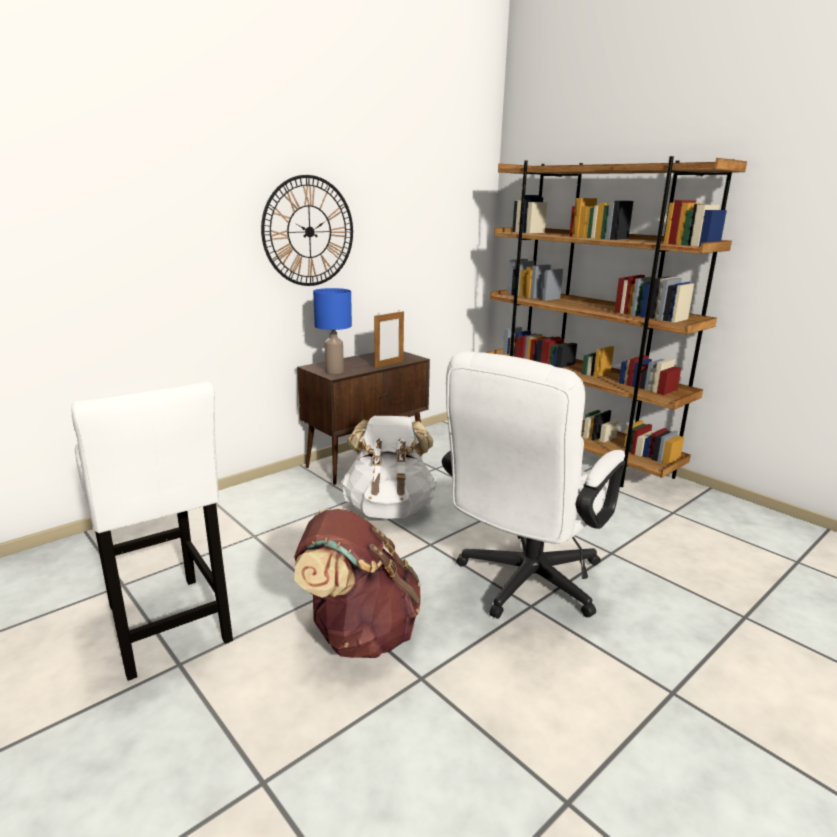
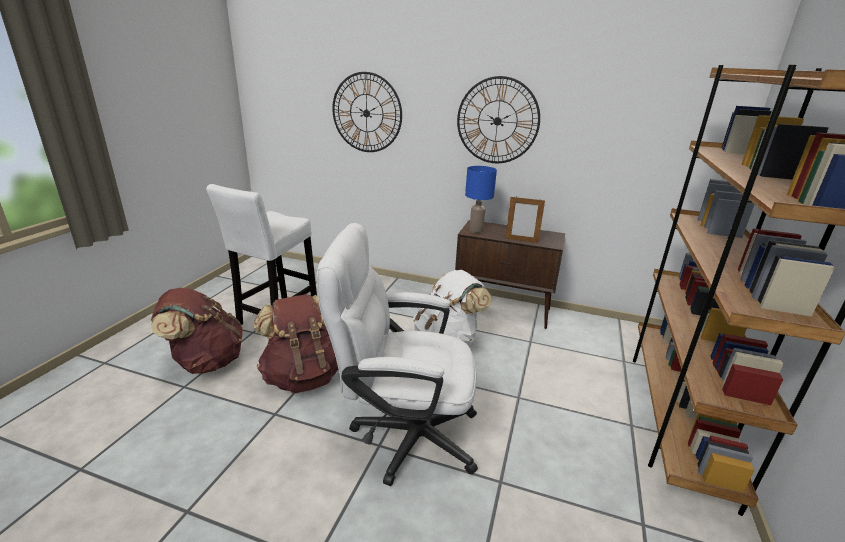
camera: 60 degrees right, 5 degrees up
none -> brown backpack [151,288,243,374]
none -> wall clock [332,72,402,152]

